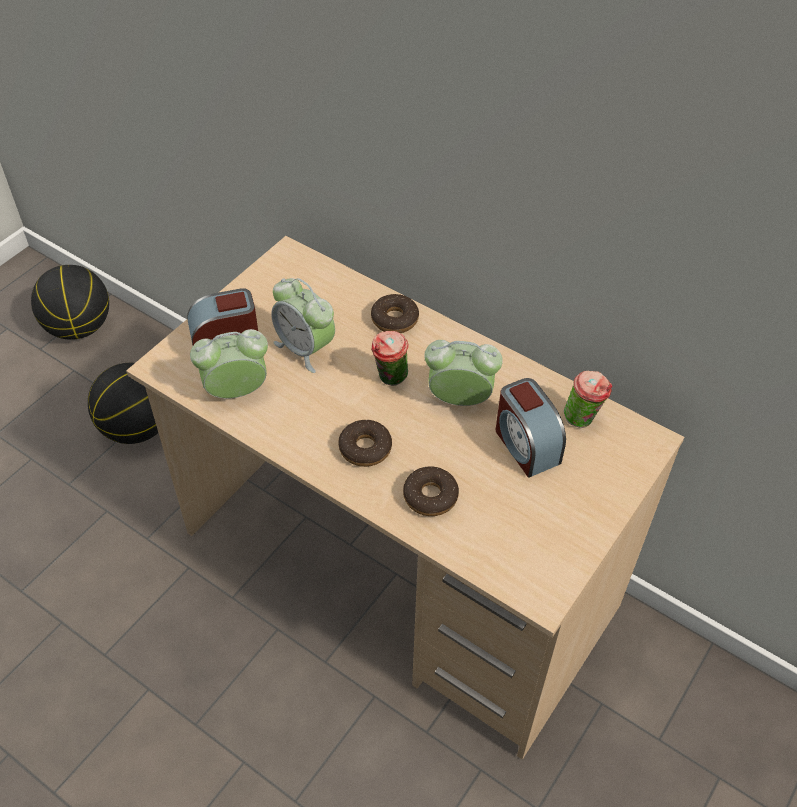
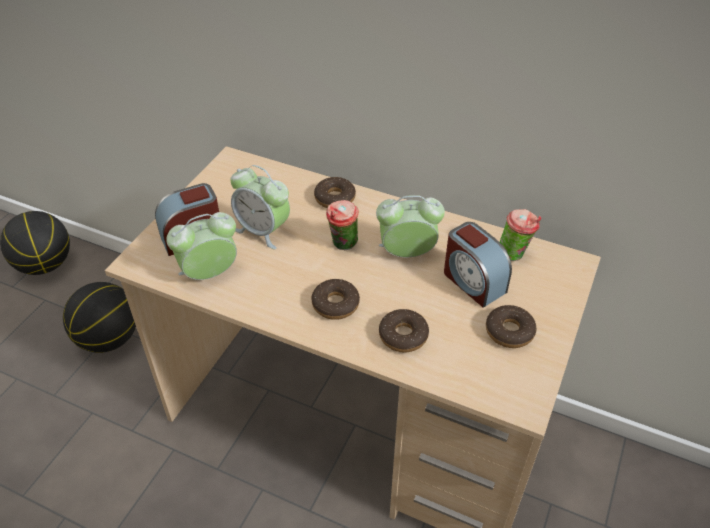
camera: 10 degrees left, 5 degrees down
none -> donut [486,305,536,348]

